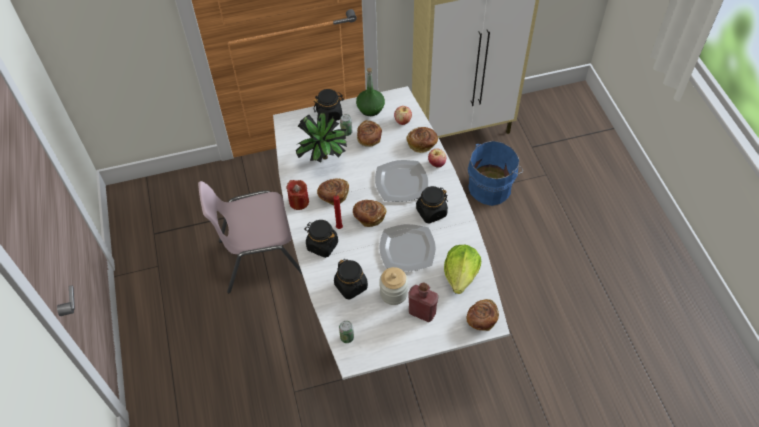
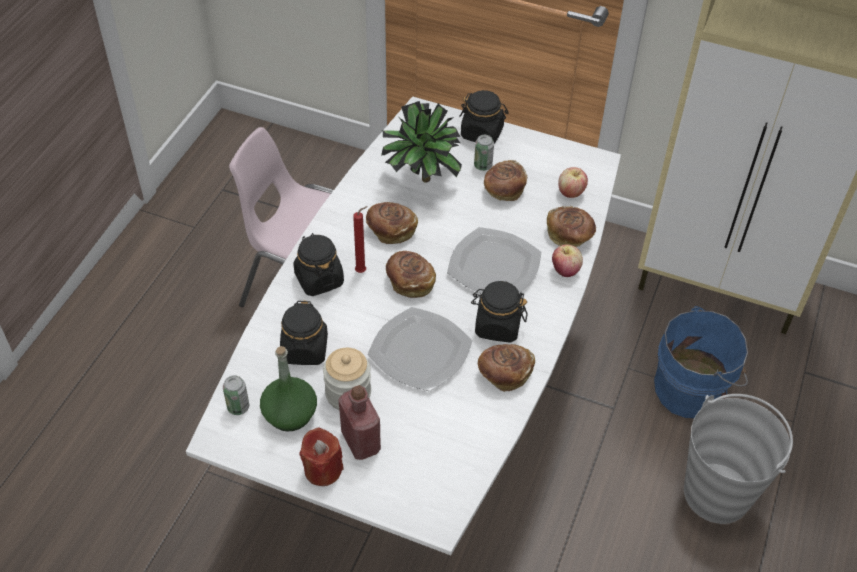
camera: 35 degrees right, 5 degrees down
red candle [286,180,309,210] -> red candle moved to [300,427,344,486]
green bottle [356,68,385,116] -> green bottle moved to [260,346,317,431]
lettuce [444,245,481,294] -> none
bread [467,299,499,331] -> bread moved to [478,344,535,392]
none -> grey bucket [684,394,793,524]

